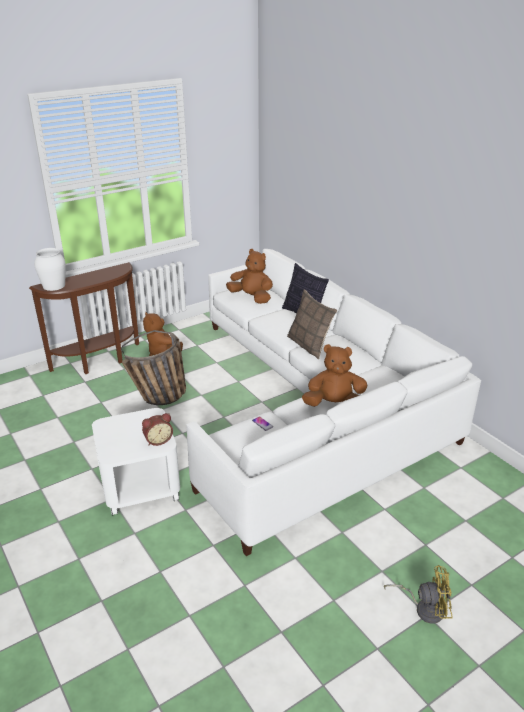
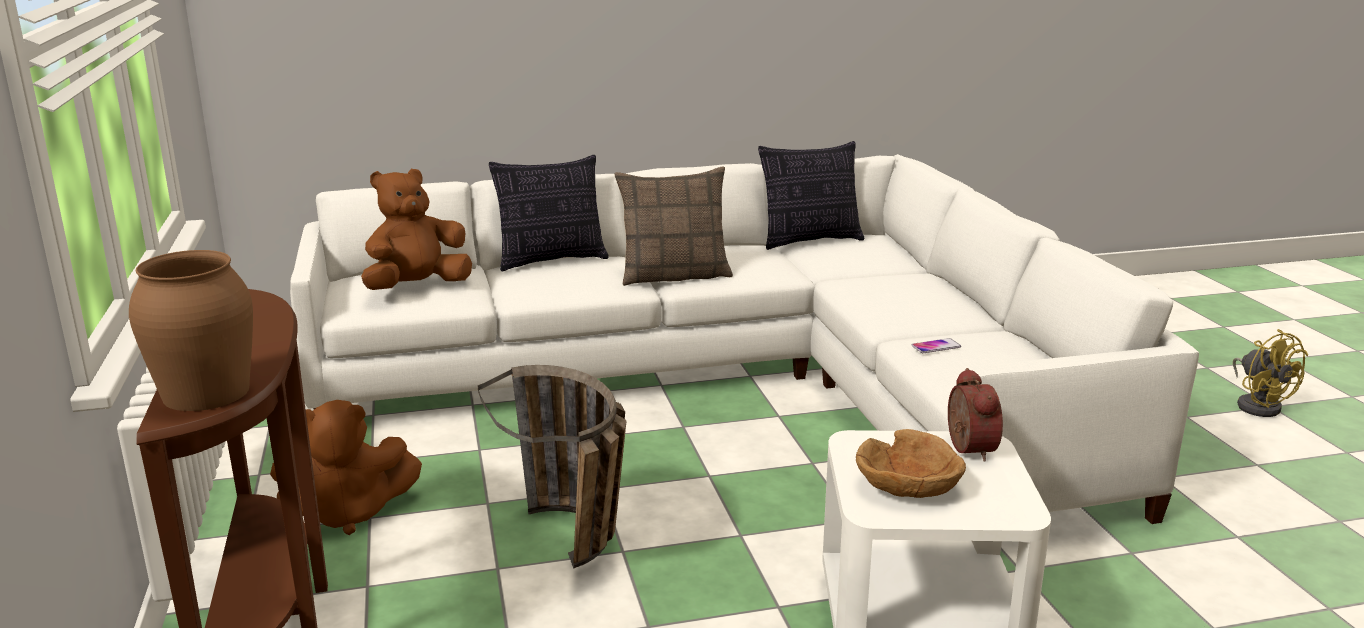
camera: 70 degrees left, 10 degrees down
white vase [34,248,66,291] -> brown vase [129,250,253,411]
brown plush toy [302,344,367,407] -> none
yellow fan [384,565,453,624] -> yellow fan turned 135 degrees clockwise [1233,329,1308,417]
none -> pillow [758,141,864,250]
none -> brown bowl [856,429,966,498]

